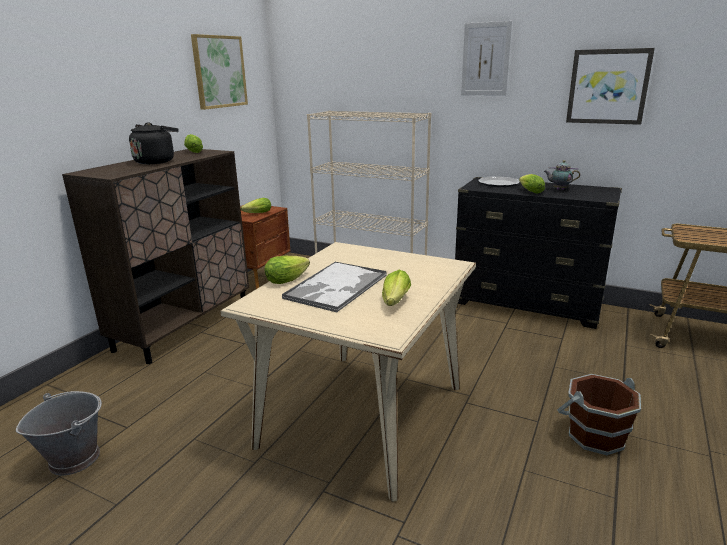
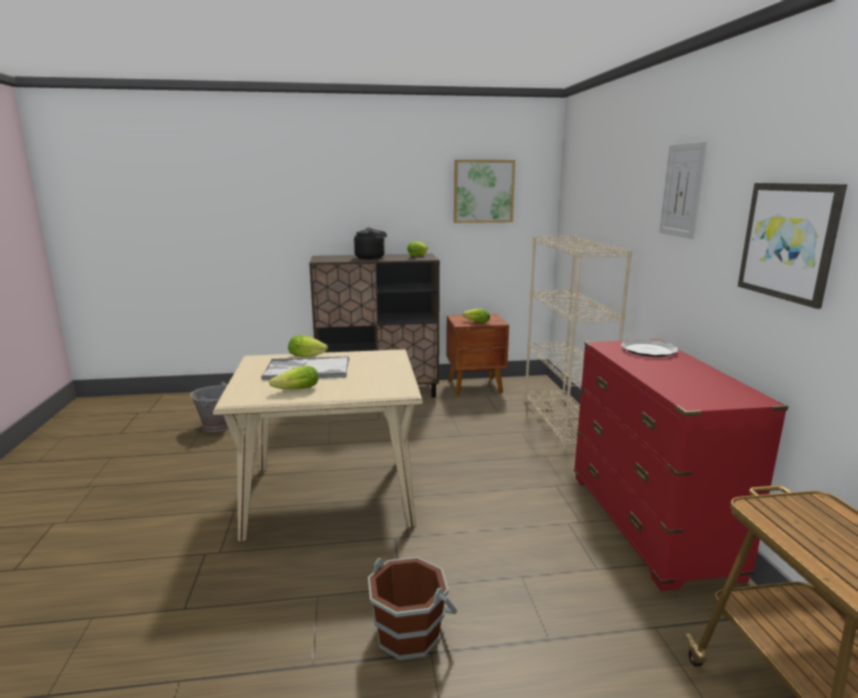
camera: 55 degrees right, 5 degrees down
black dresser [455,177,622,329] -> red dresser [574,339,788,591]
lettuce [519,174,545,194] -> none
teapot [543,160,580,190] -> none

